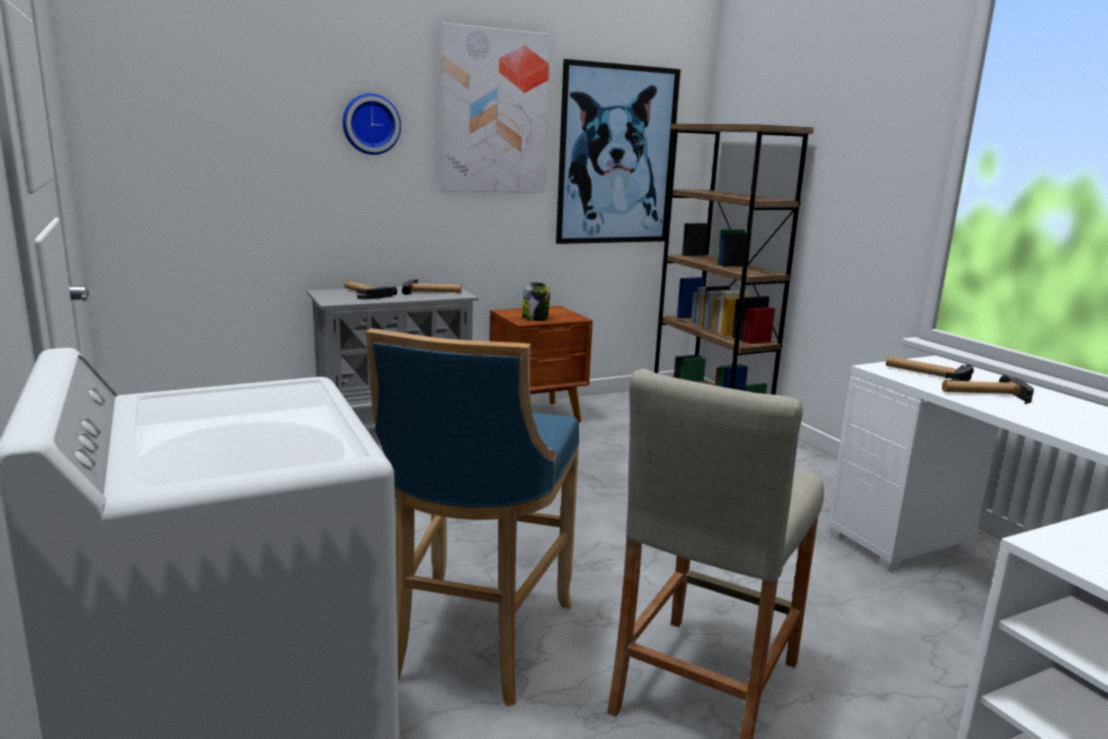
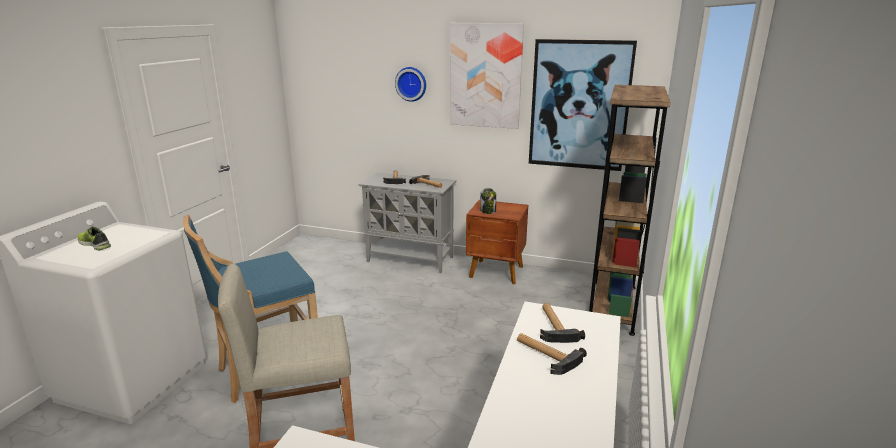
camera: 45 degrees right, 5 degrees up
none -> shoe [78,226,111,250]

